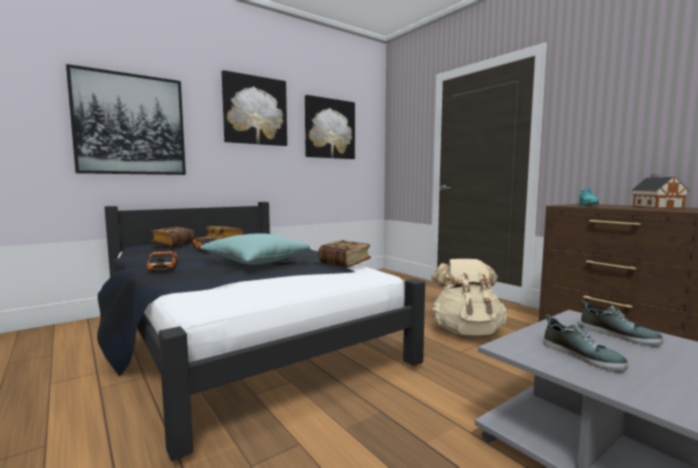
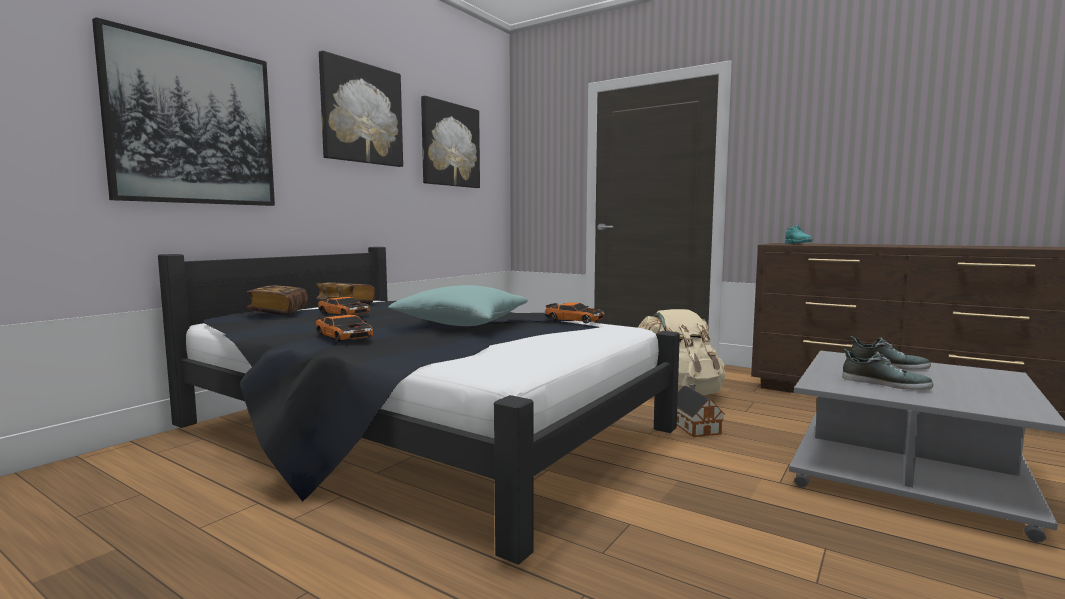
camera: 20 degrees left, 0 degrees up
book [318,240,371,268] -> toy car [544,302,605,323]
toy house [631,175,690,209] -> toy house moved to [677,383,725,437]

